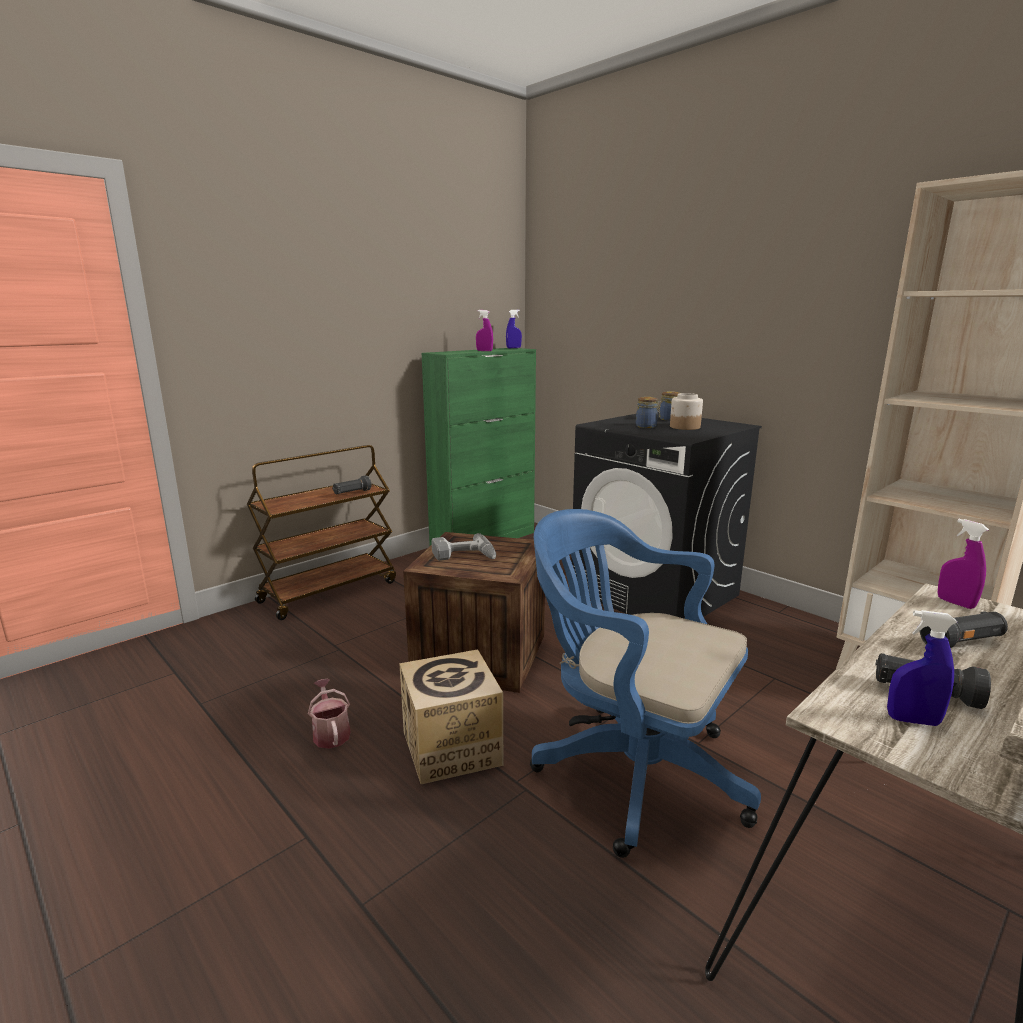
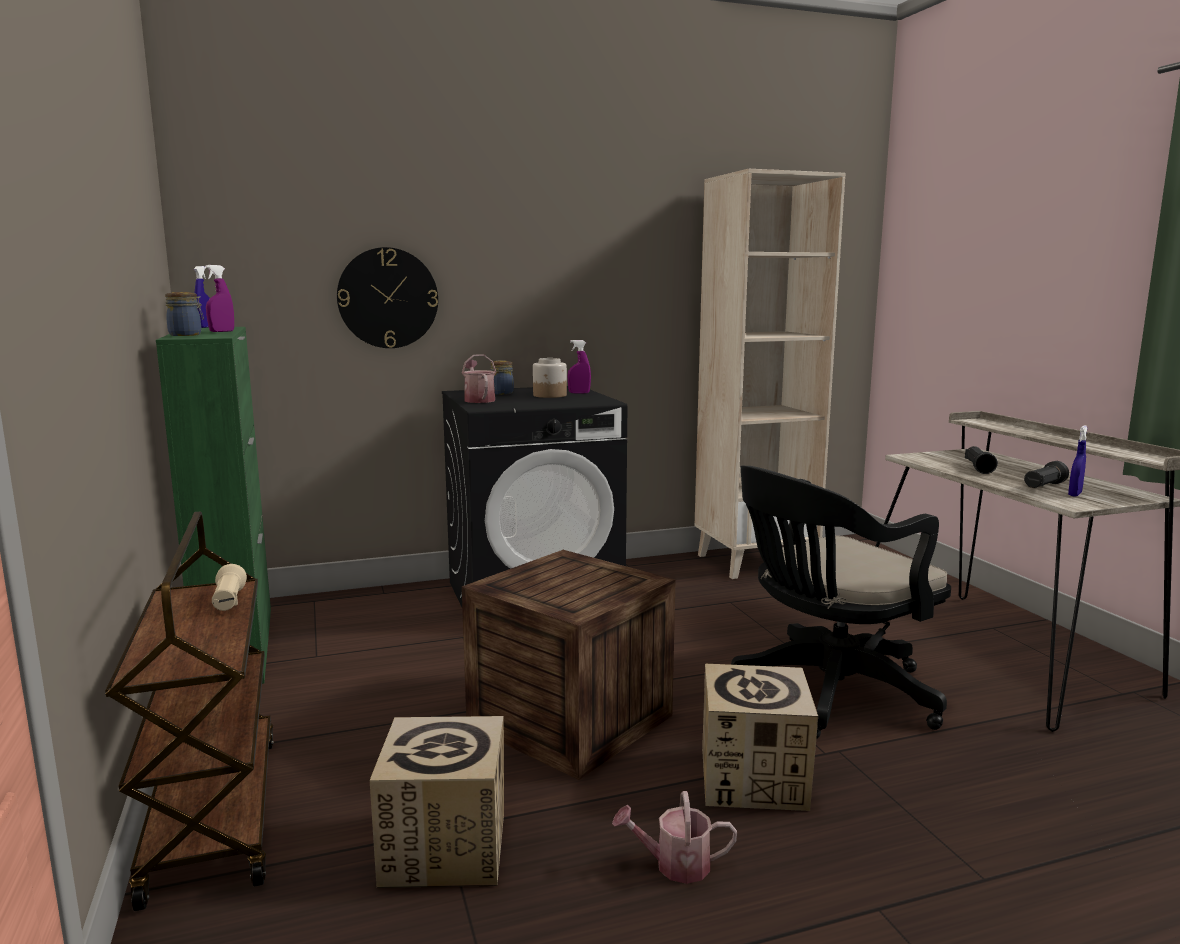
camera: 65 degrees left, 5 degrees down
black flashlight [332,475,371,495] -> beige flashlight [212,564,247,611]
power drill [431,533,496,561] -> none
blue office chair [530,509,761,858] -> black office chair [731,466,951,739]
jar [636,397,661,428] -> jar moved to [165,292,204,336]
purple spray bottle [938,519,989,609] -> purple spray bottle moved to [568,340,591,394]
none -> wall clock [337,247,438,348]
none -> cardboard box [370,716,504,888]
none -> watering can [462,354,496,403]

